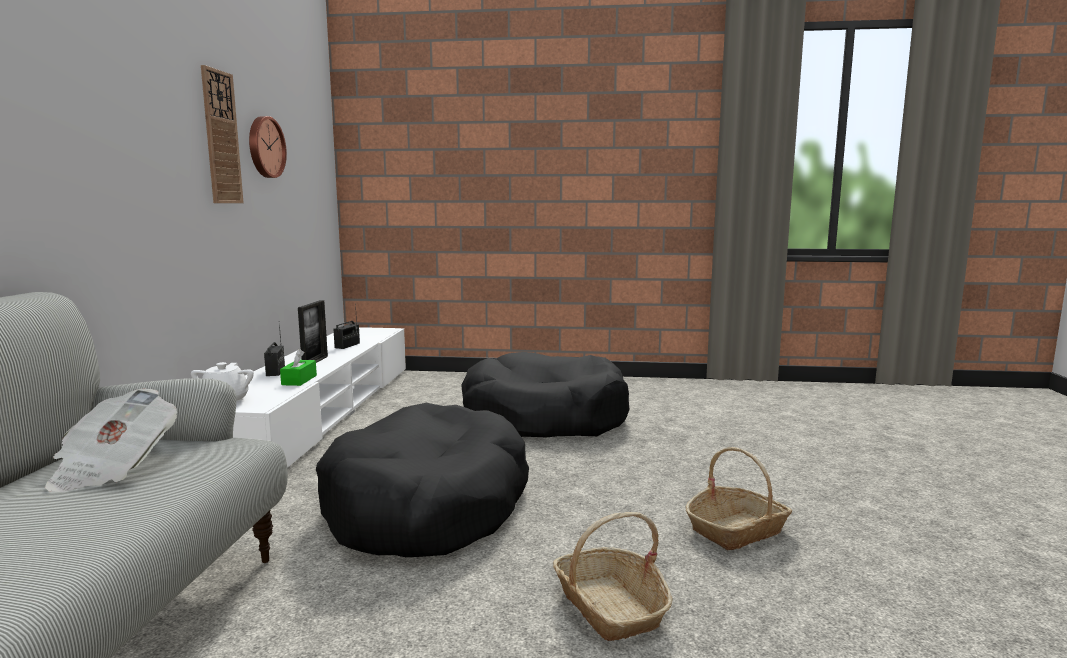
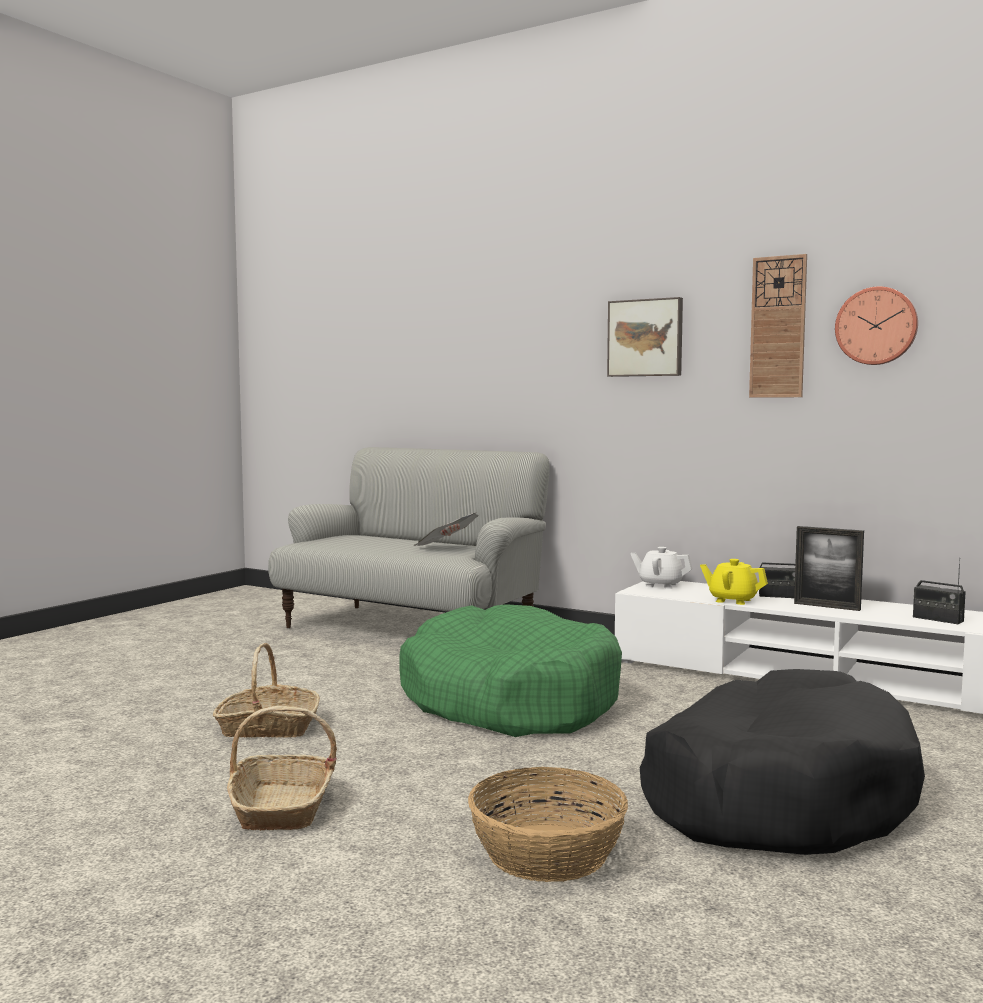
camera: 115 degrees right, 5 degrees down
green tissue box [280,349,317,386] -> yellow teapot [700,559,768,605]
black dog bed [316,403,529,557] -> green dog bed [399,604,622,737]
none -> basket [468,767,628,882]
none -> picture [607,297,683,377]

